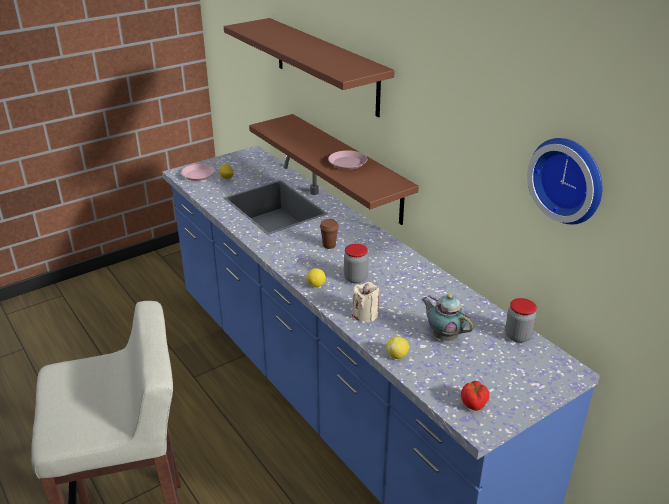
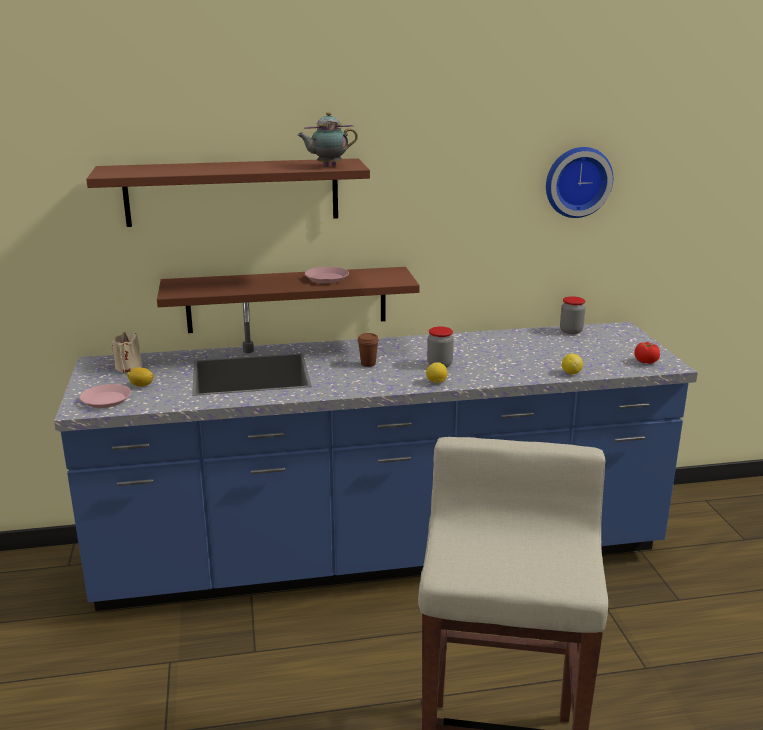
camera: 65 degrees left, 10 degrees down
beige candle [352,282,379,322] -> beige candle moved to [111,332,142,373]
teapot [421,294,473,341] -> teapot moved to [297,112,358,166]

